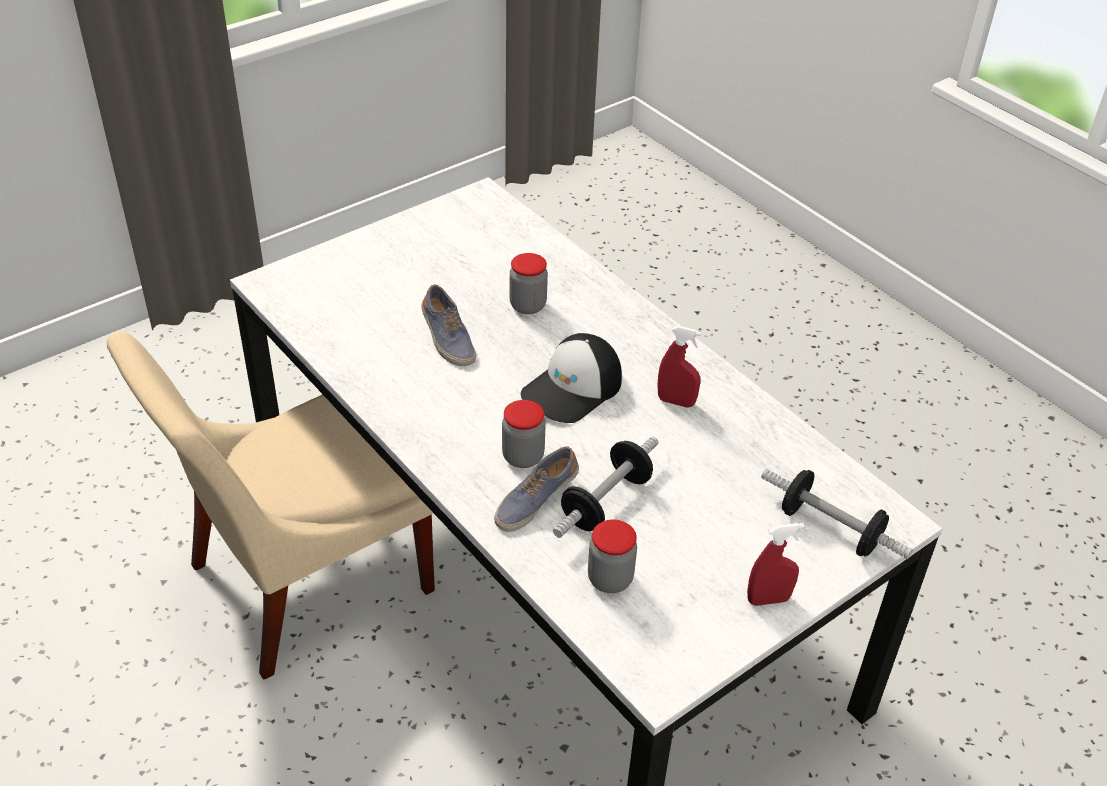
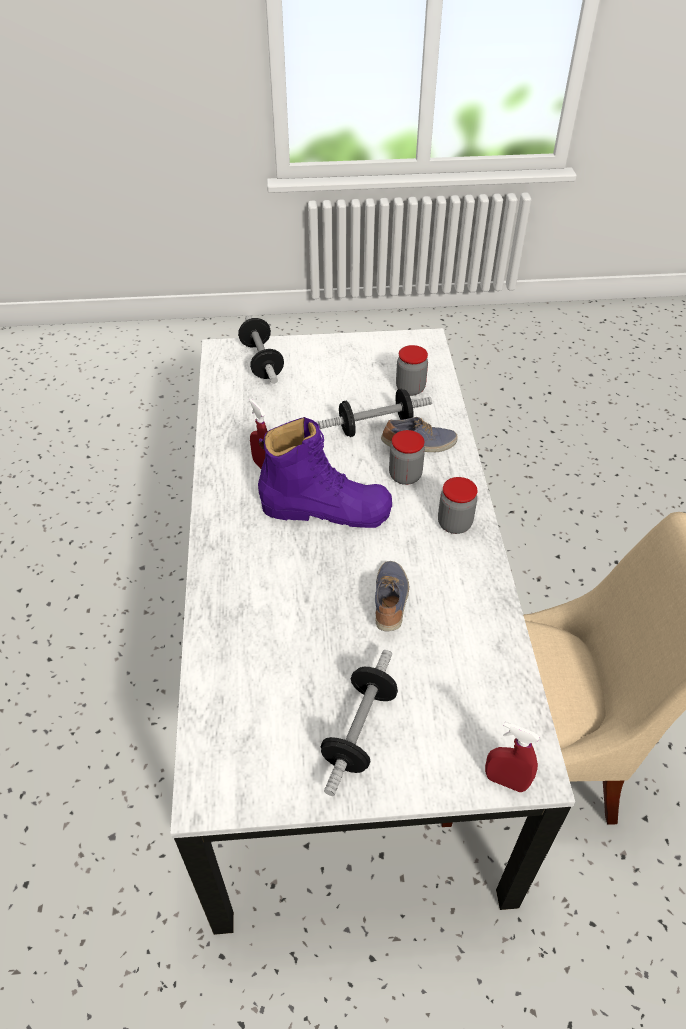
camera: 145 degrees left, 5 degrees up
jar [509,253,548,314] -> jar moved to [438,477,477,534]
cap [521,333,622,423] -> purple boot [258,417,392,528]
red spray bottle [747,523,805,606] -> red spray bottle moved to [485,722,539,792]
none -> dumbbell [321,650,398,796]

